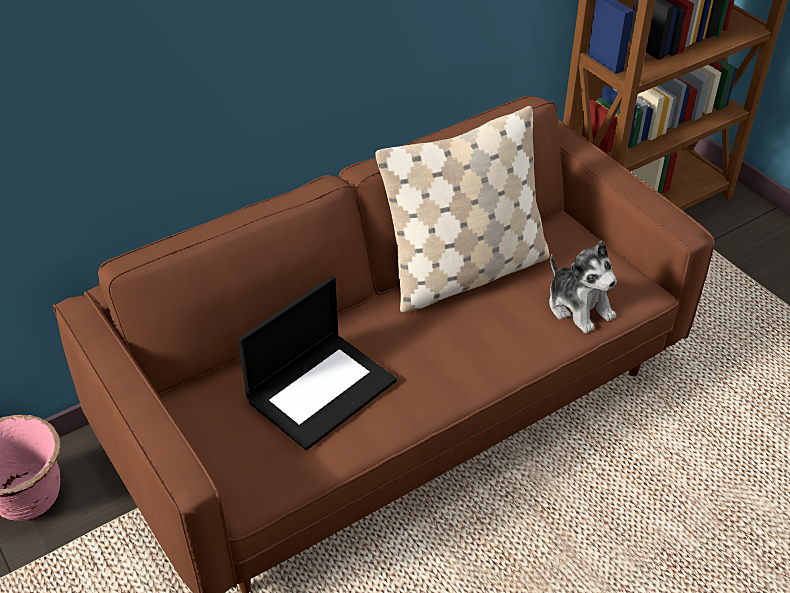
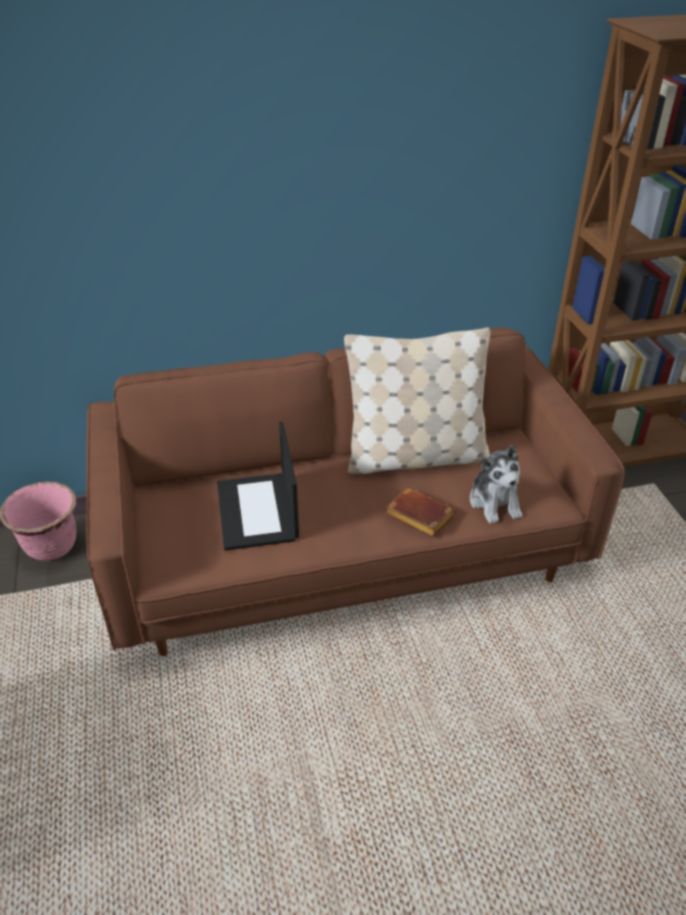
camera: 20 degrees right, 5 degrees down
laptop [238,276,397,451] -> laptop turned 105 degrees clockwise [217,422,299,551]
none -> brown book [385,487,456,537]

